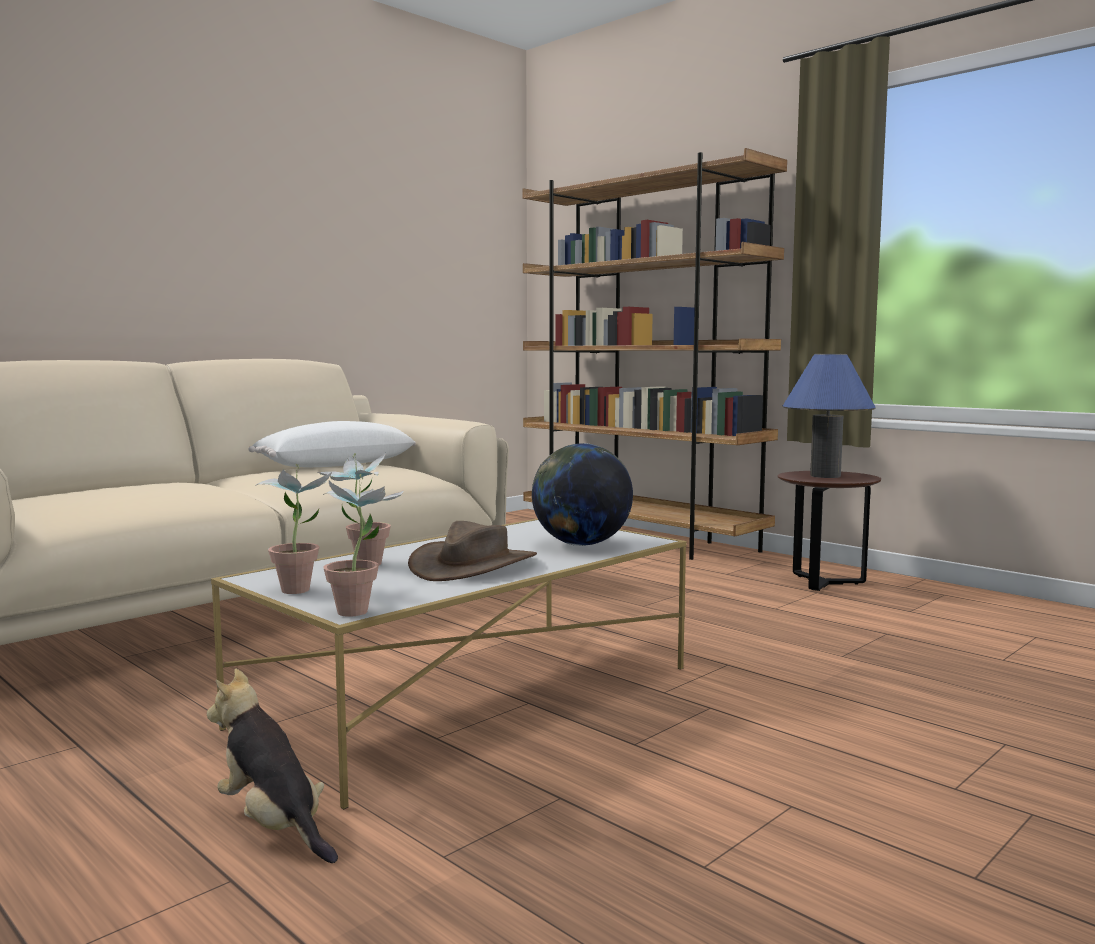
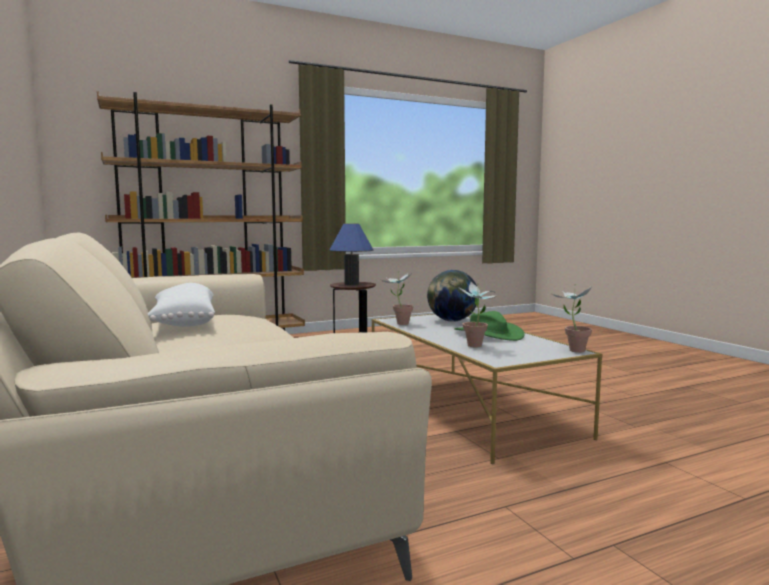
camera: 70 degrees left, 0 degrees up
plush toy [207,669,338,863] -> none
potted plant [255,464,332,594] -> potted plant moved to [381,272,413,325]
brown hat [408,521,537,581] -> green hat [454,311,525,341]

